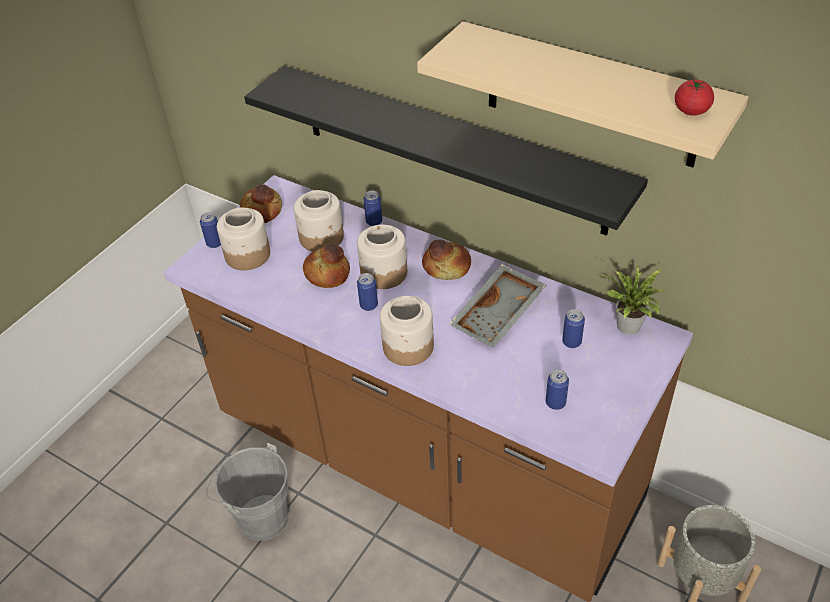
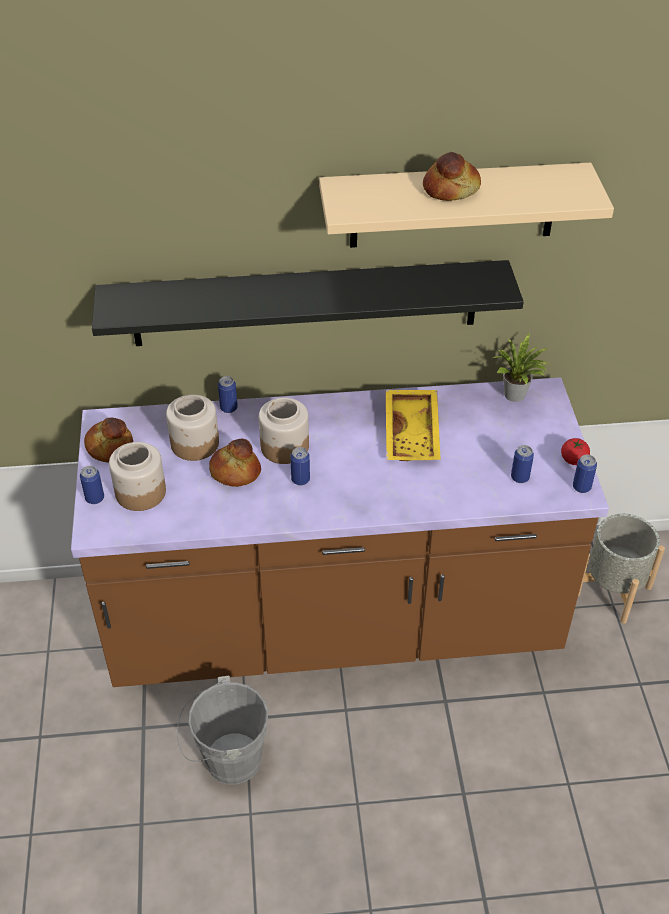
camera: 40 degrees left, 0 degrees up
jar [380,296,434,366] -> none
bread [422,239,471,280] -> bread moved to [423,152,481,201]
grey tray [449,264,546,348] -> yellow tray [386,390,441,461]
can [562,309,585,348] -> can moved to [573,455,597,493]
tomato [675,80,714,116] -> tomato moved to [561,438,590,465]

